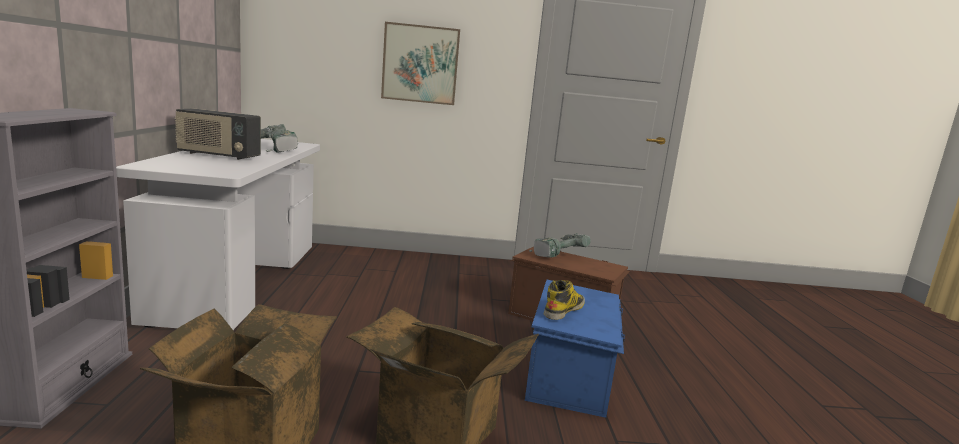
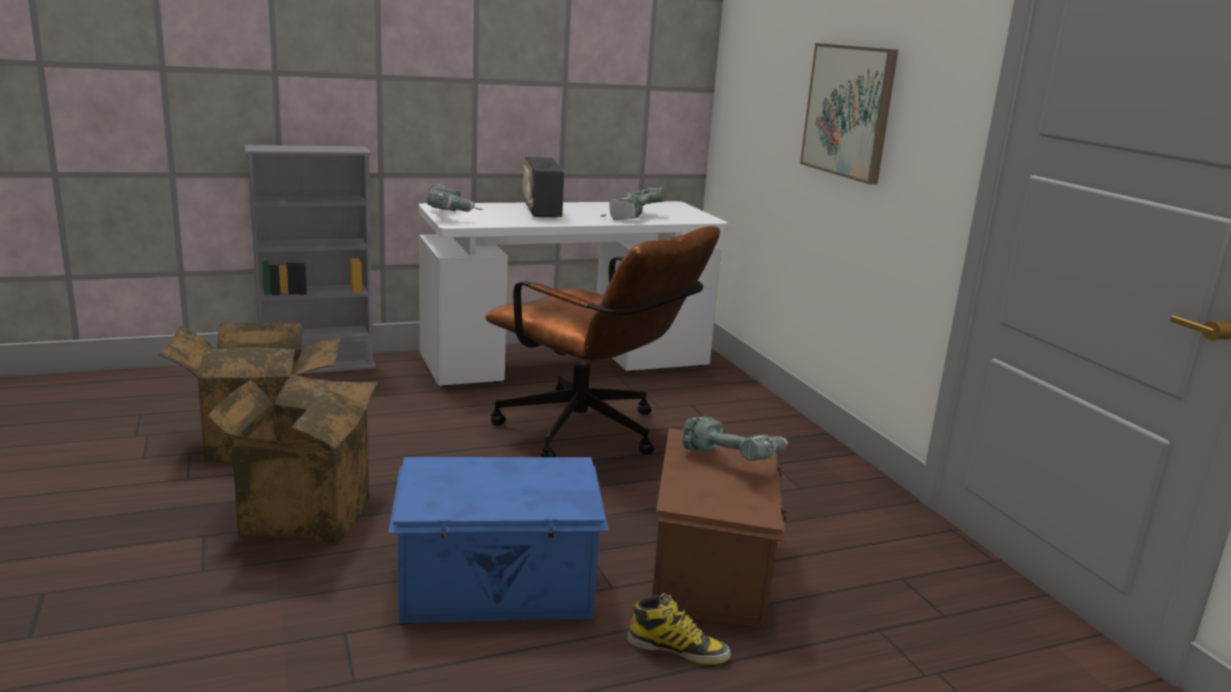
camera: 70 degrees right, 5 degrees up
boot [544,280,585,320] -> boot moved to [627,593,731,665]
none -> power drill [427,184,483,212]
none -> brown office chair [486,226,720,457]

